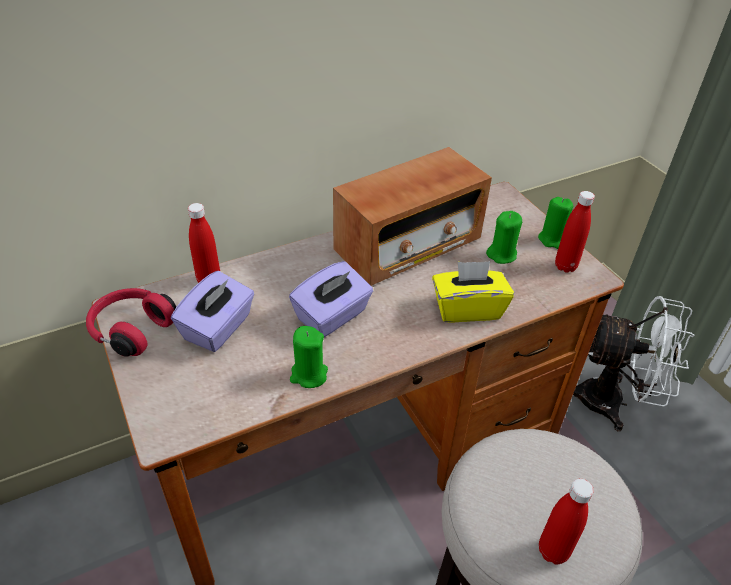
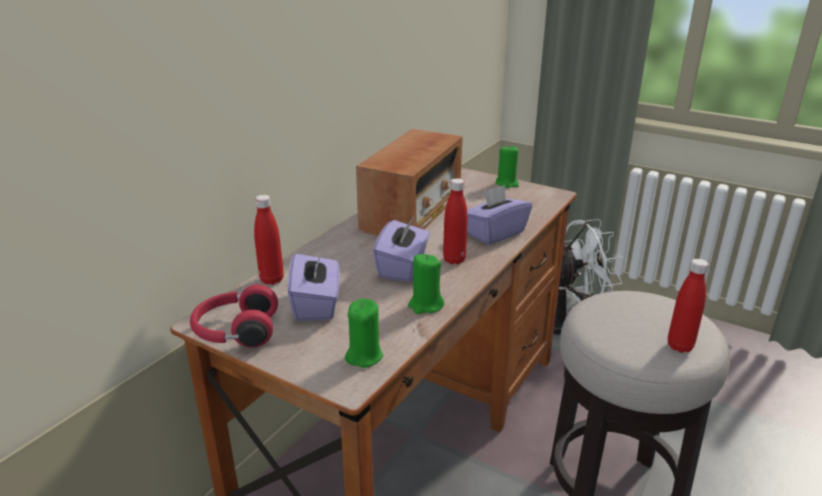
camera: 30 degrees left, 15 degrees down
yellow tissue box [432,261,514,323] -> purple tissue box [467,185,532,245]
green candle [486,211,522,264] -> green candle moved to [345,299,383,368]
red bottle [555,191,595,273] -> red bottle moved to [443,178,468,264]

